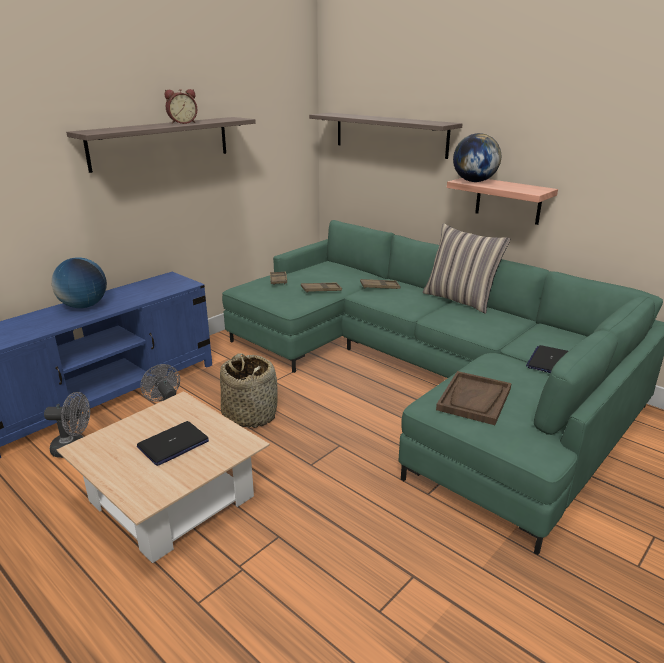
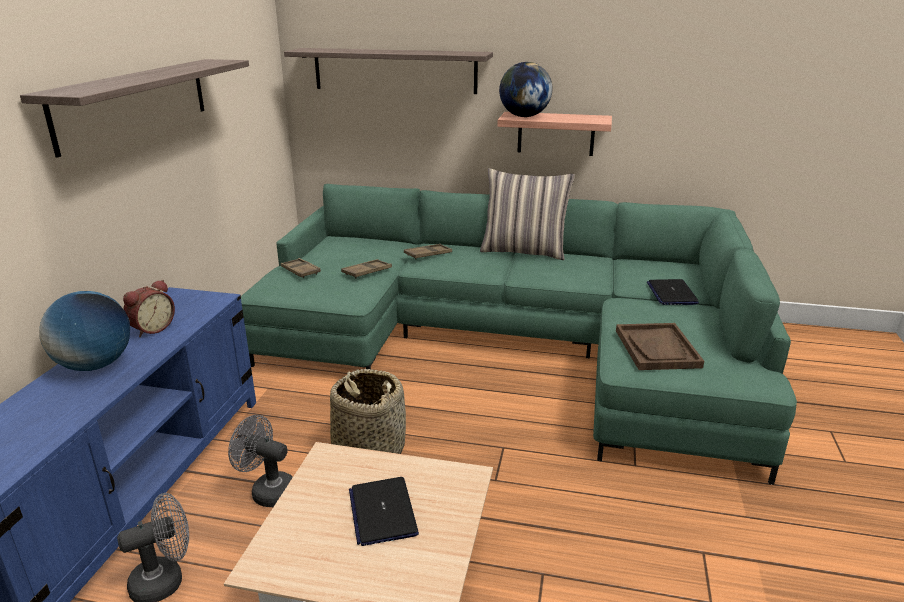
camera: 30 degrees left, 0 degrees up
laptop [137,421,209,466] -> laptop turned 150 degrees clockwise [349,477,419,546]
alarm clock [165,89,197,124] -> alarm clock moved to [123,280,175,337]

